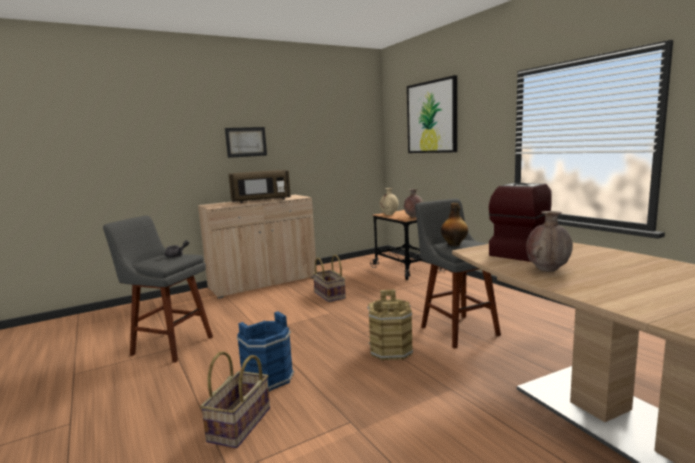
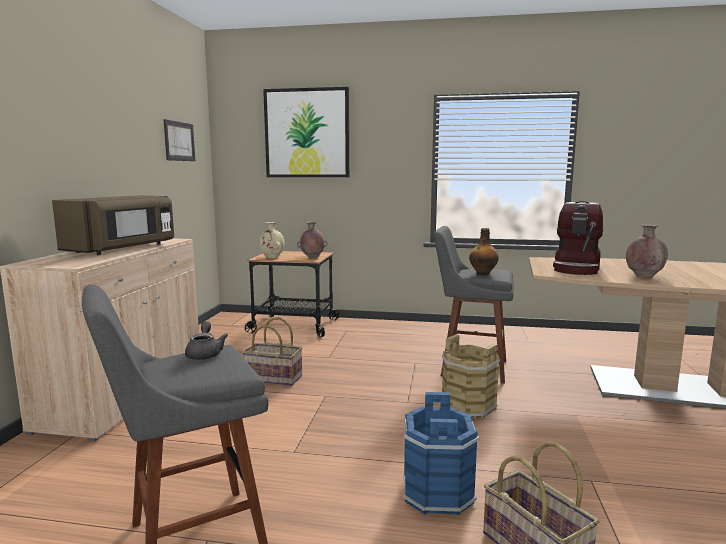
camera: 50 degrees left, 0 degrees up
picture [225,127,267,158] -> picture moved to [163,119,195,161]
coffee machine [489,183,552,262] -> coffee machine turned 150 degrees counterclockwise [553,201,603,275]

